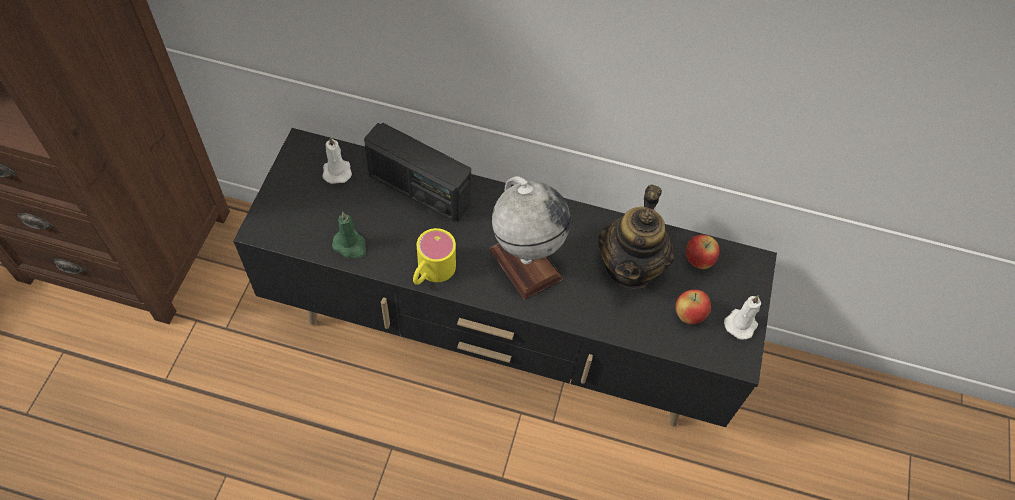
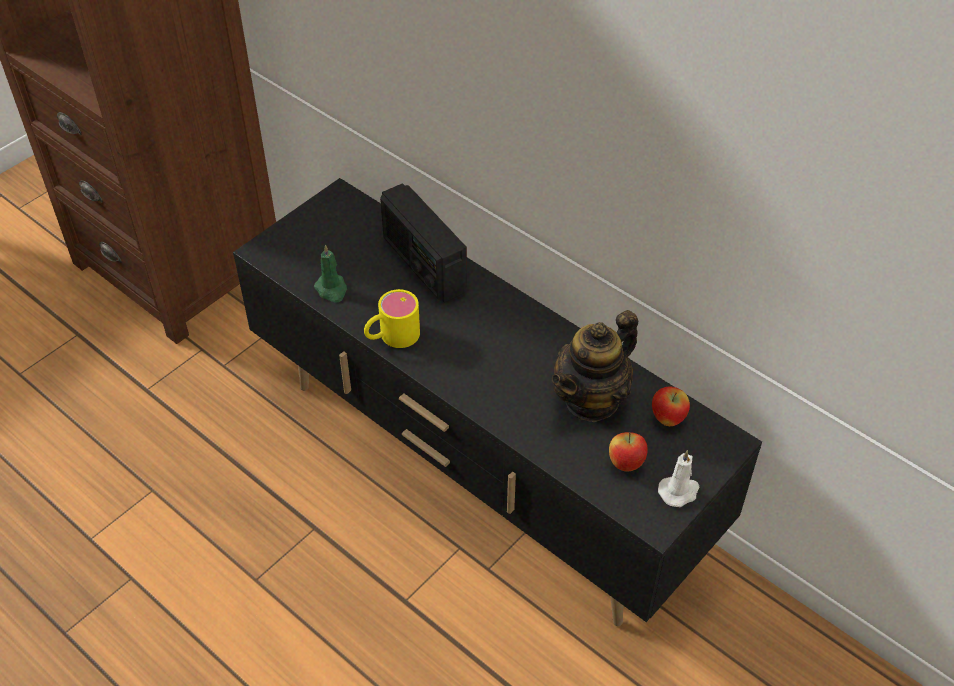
camera: 30 degrees right, 10 degrees down
white candle [323,136,352,184] -> none
globe [489,176,571,300] -> none

